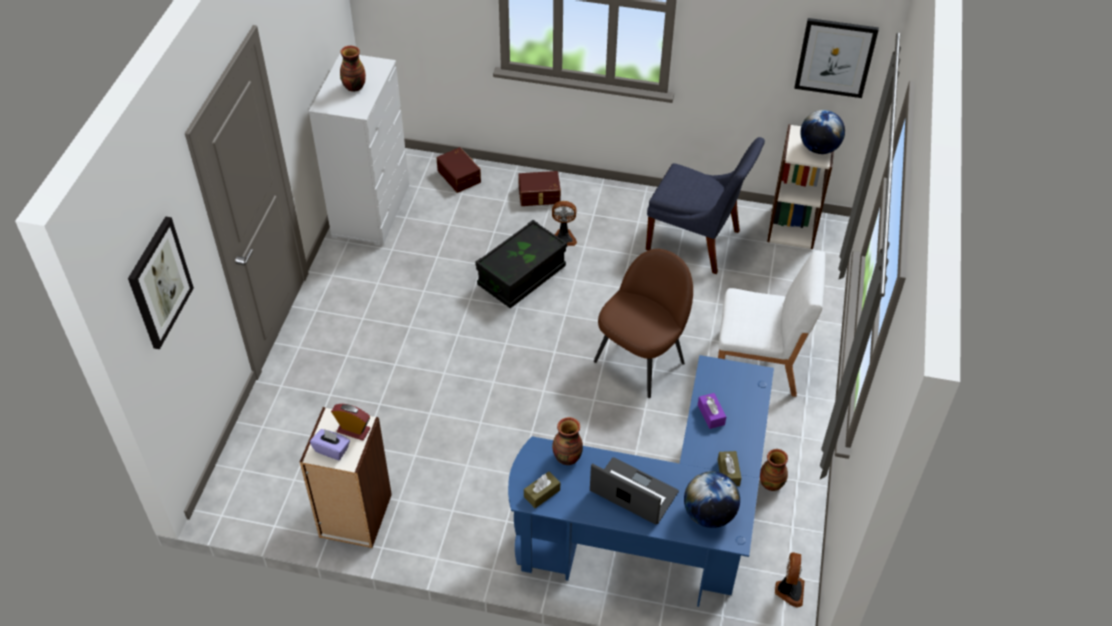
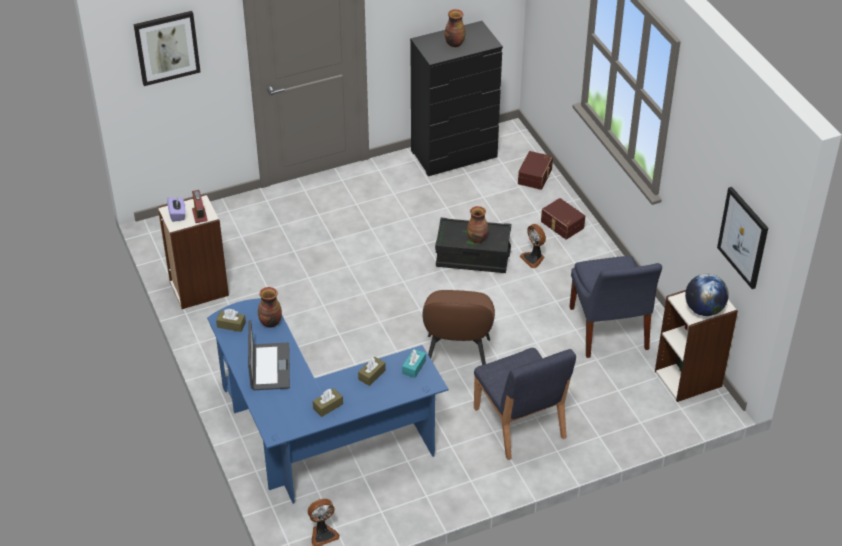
camera: 55 degrees right, 5 degrees down
white dresser [309,52,409,246] -> black dresser [410,21,503,176]
brown chair [594,249,693,398] -> brown chair turned 90 degrees clockwise [422,290,495,365]
globe [684,471,740,528] -> none
purple tissue box [698,393,726,429] -> brown tissue box [358,357,386,386]
white chair [718,251,825,397] -> blue chair [474,348,576,460]
vase [760,449,788,491] -> vase moved to [467,206,489,244]
none -> turquoise tissue box [402,349,426,378]

